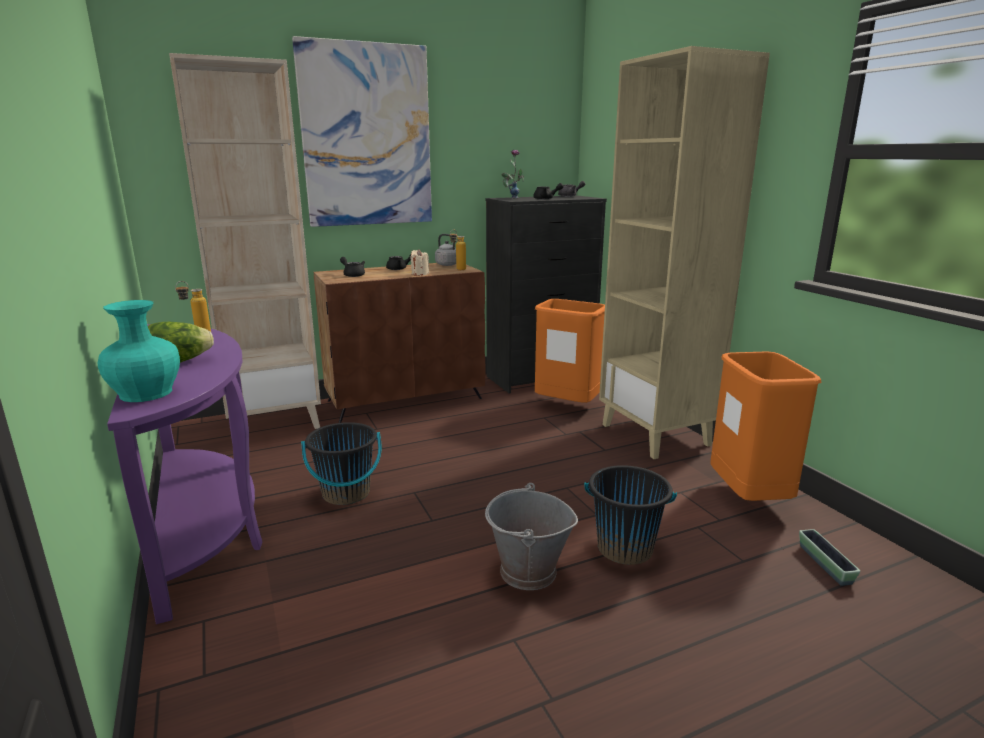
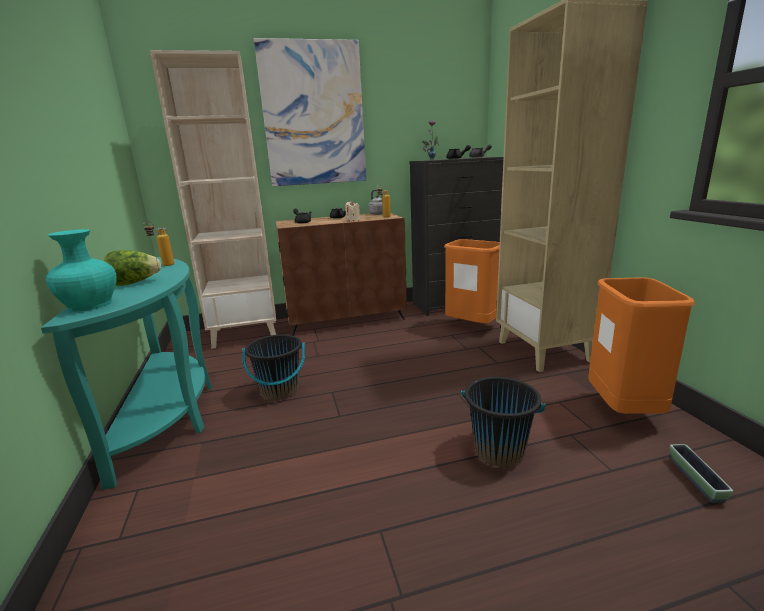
camera: 10 degrees right, 0 degrees up
purple console table [107,324,263,624] -> turquoise console table [41,257,213,490]
grey bucket [485,483,578,590] -> none

